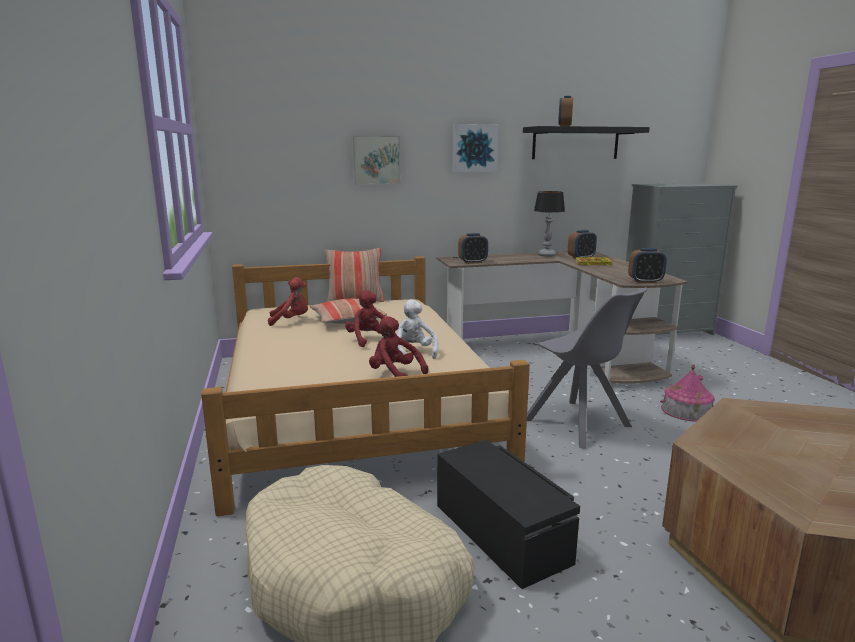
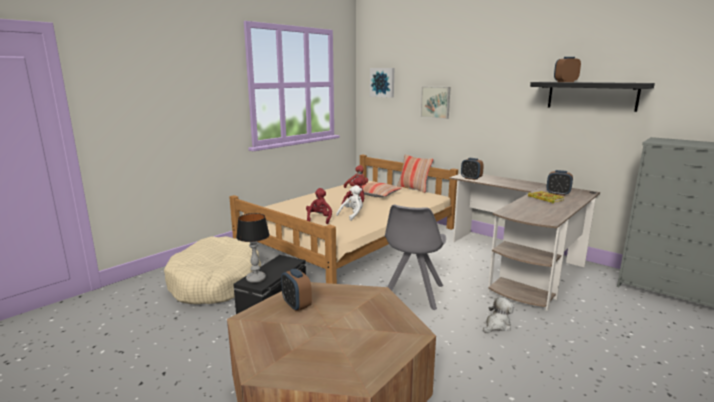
camera: 55 degrees right, 0 degrees up
picture [452,124,499,172] -> picture moved to [370,68,394,98]
table lamp [534,191,565,257] -> table lamp moved to [236,213,270,283]
alarm clock [628,248,667,283] -> alarm clock moved to [281,268,312,312]
toy house [660,364,715,422] -> plush toy [483,297,514,333]

